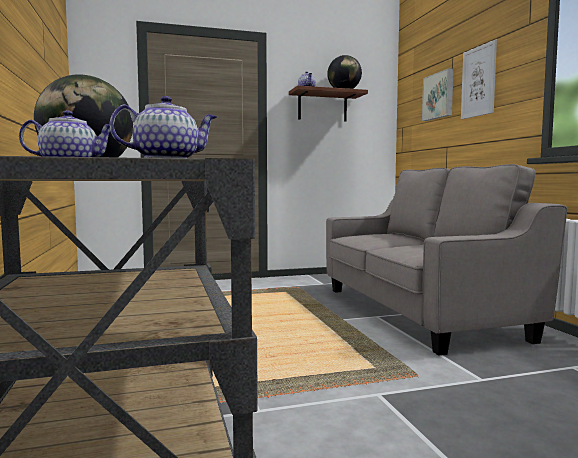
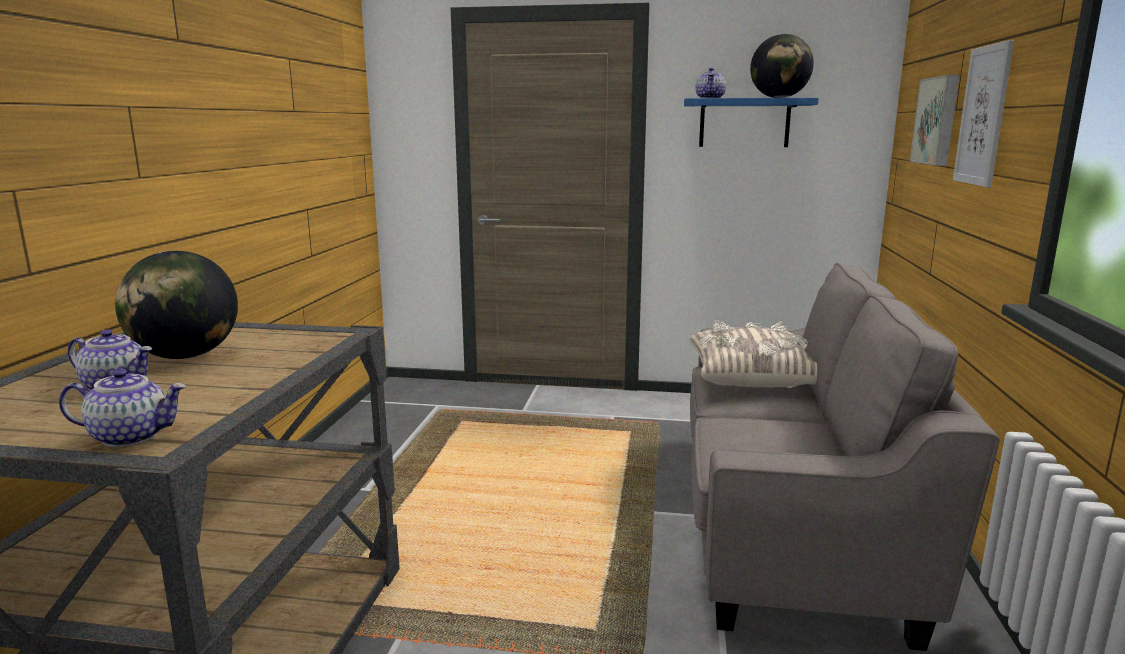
camera: 25 degrees right, 10 degrees up
brown shelf [289,85,368,121] -> blue shelf [684,98,819,147]
none -> beige pillow [690,320,817,388]

